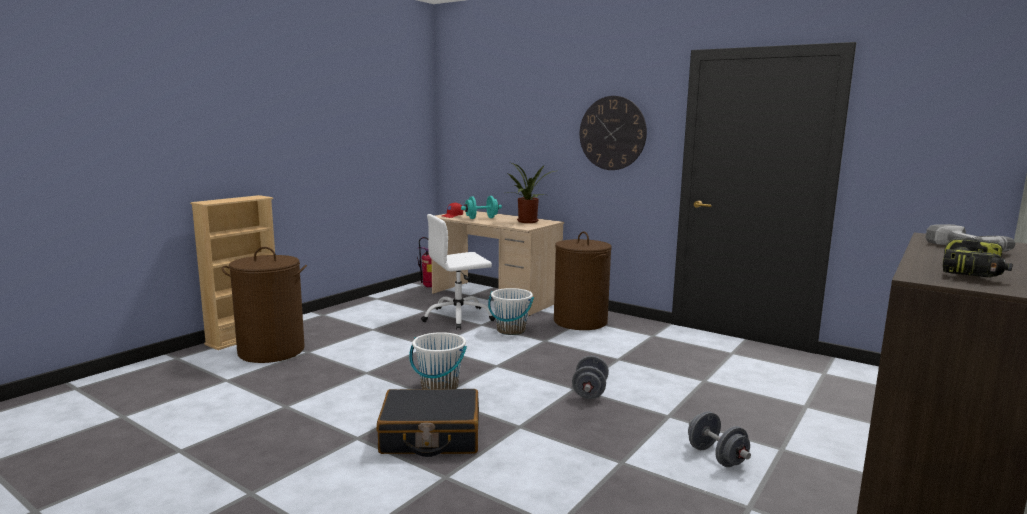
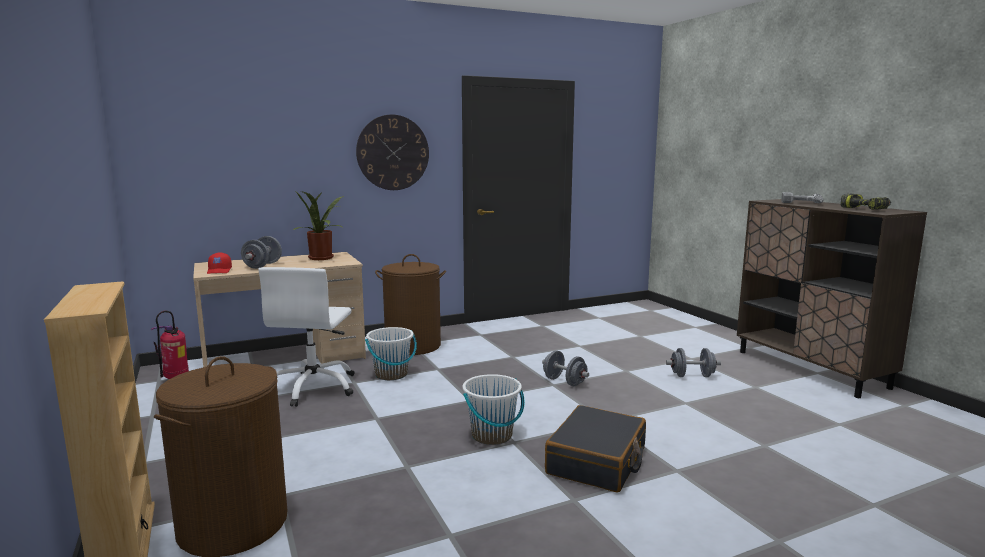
camera: 60 degrees left, 0 degrees up
turquoise dumbbell [461,196,502,219] -> grey dumbbell [241,236,282,269]

